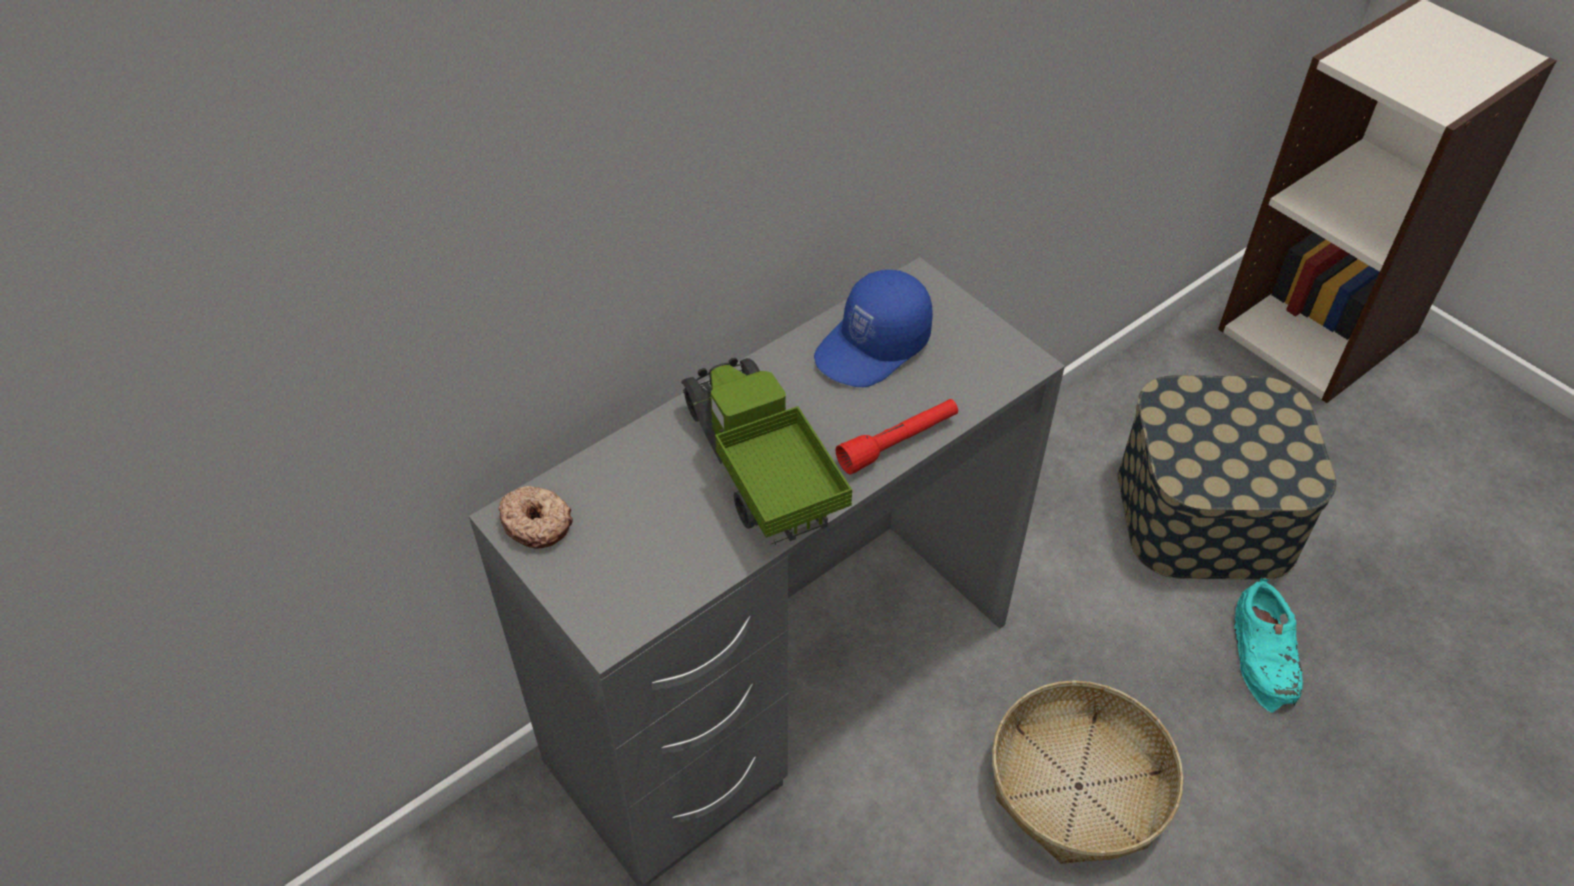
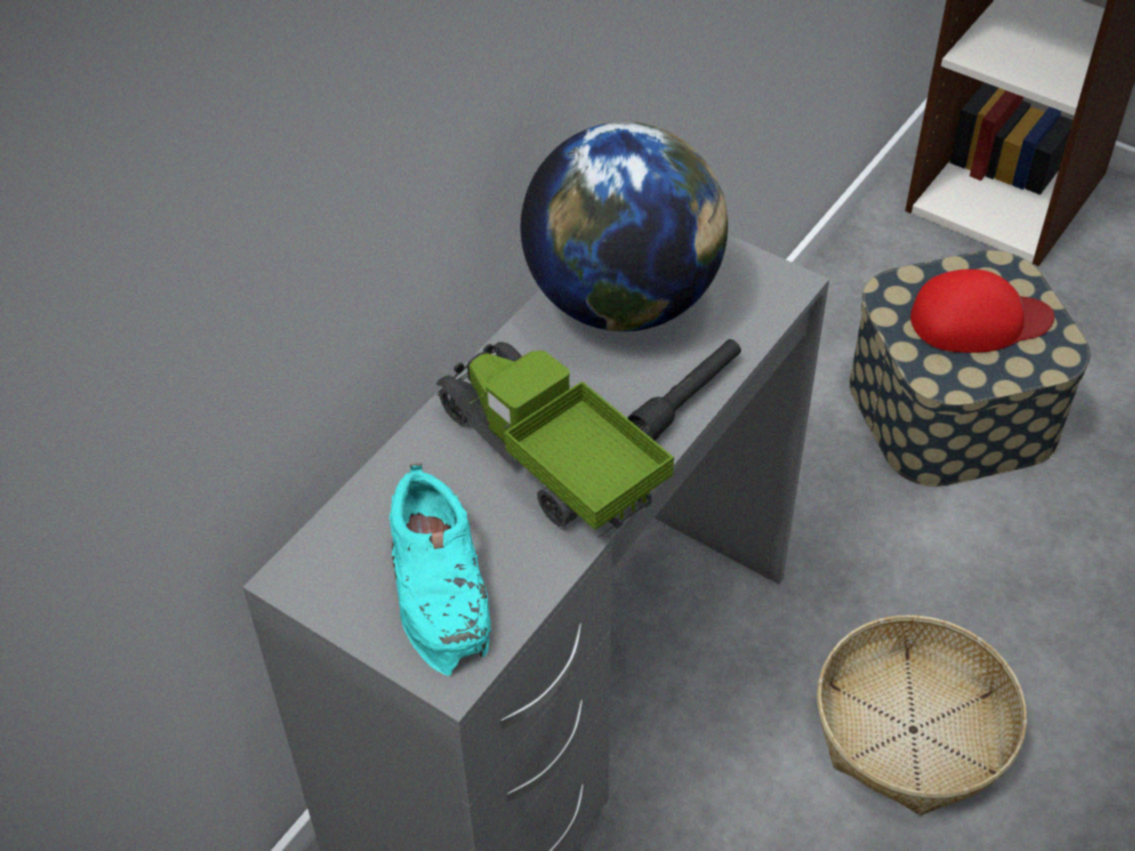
camera: 15 degrees left, 0 degrees up
donut [498,486,573,549] -> none
blue cap [814,270,933,387] -> globe [520,122,728,332]
red flashlight [836,399,958,475] -> black flashlight [627,339,741,441]
turquoise shoe [1235,577,1303,713] -> turquoise shoe moved to [389,464,491,676]
none -> red cap [911,269,1055,353]

